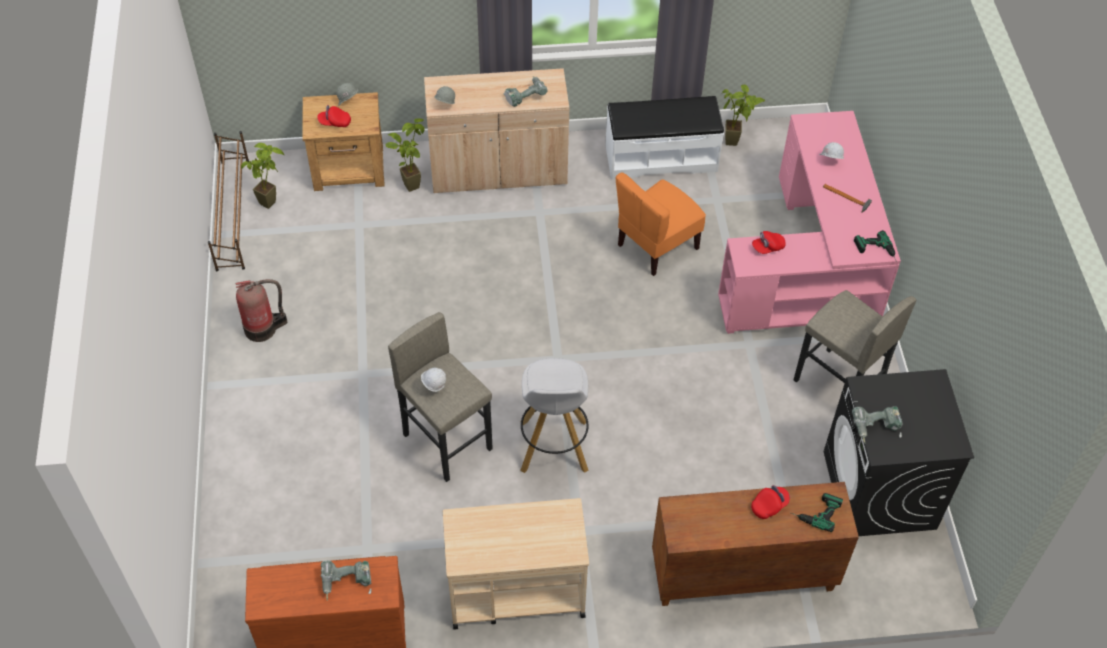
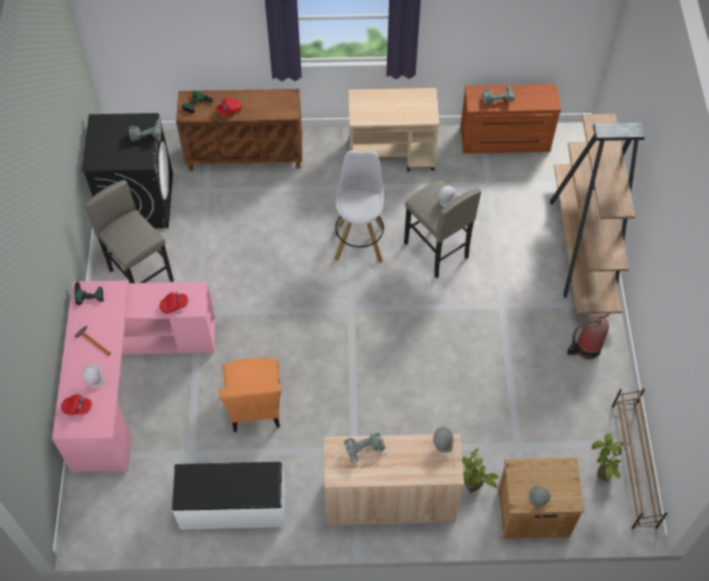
camera: 175 degrees left, 5 degrees up
red cap [317,105,351,127] -> red cap moved to [61,394,92,415]
orange chair [616,172,706,276] -> orange chair turned 120 degrees clockwise [219,358,281,432]
potted plant [722,85,765,146] -> none
none -> brown bookcase [550,114,645,314]

